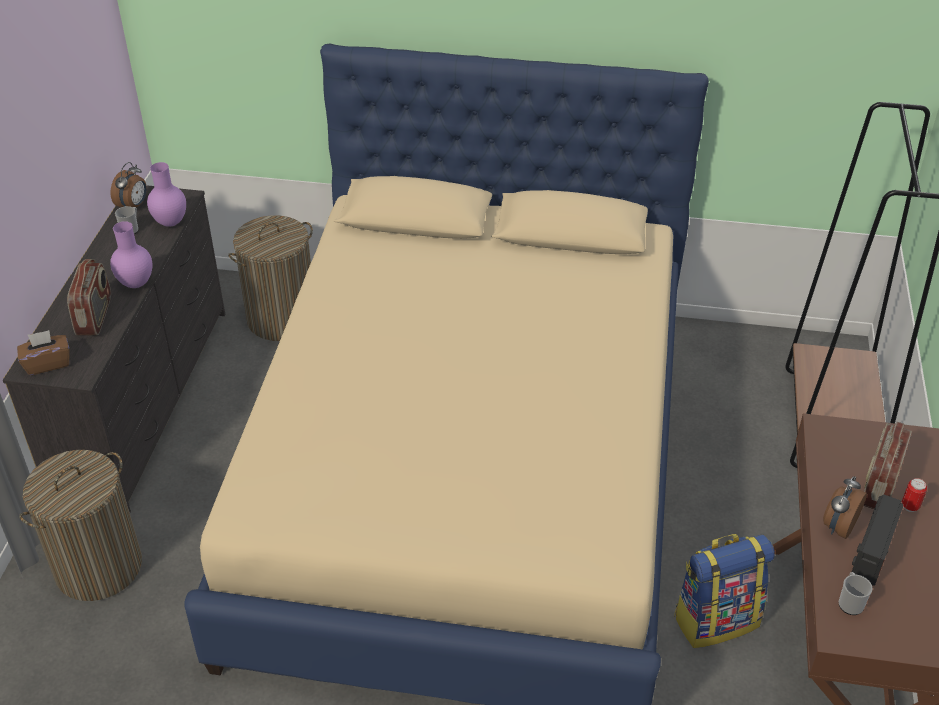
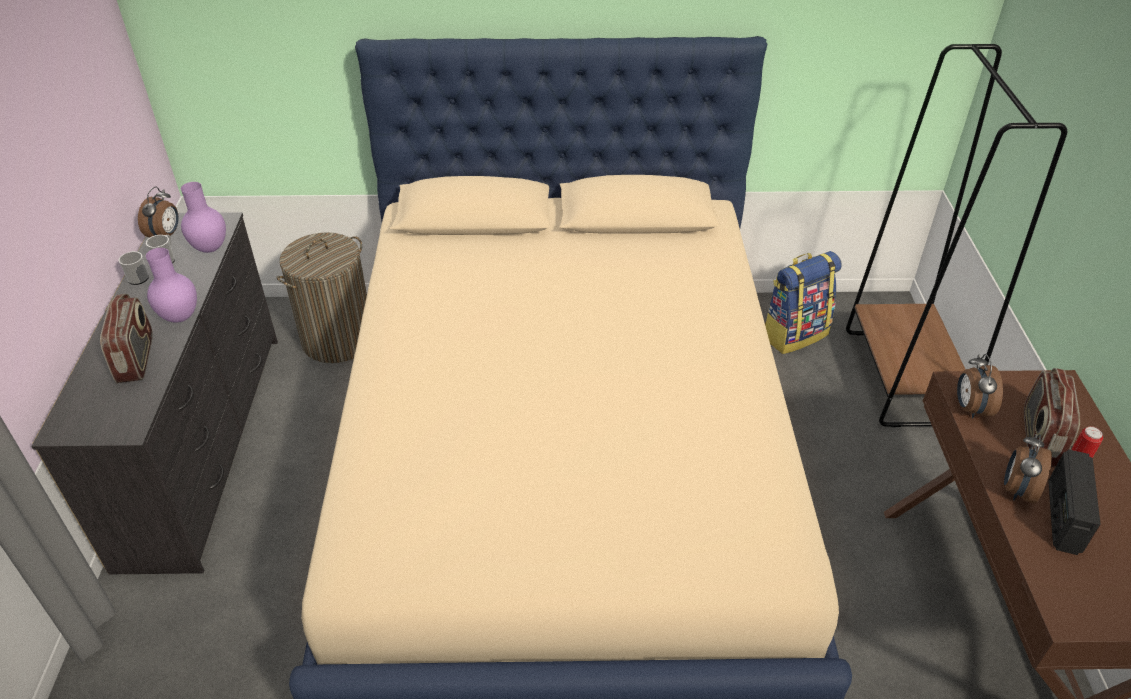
camera: 10 degrees left, 0 degrees up
brown tissue box [17,330,70,375] -> none
laundry basket [19,450,142,601] -> none
backpack [674,534,775,648] -> backpack moved to [765,251,842,354]
mug [838,572,872,615] -> mug moved to [119,251,149,285]
none -> alarm clock [957,354,1003,419]

